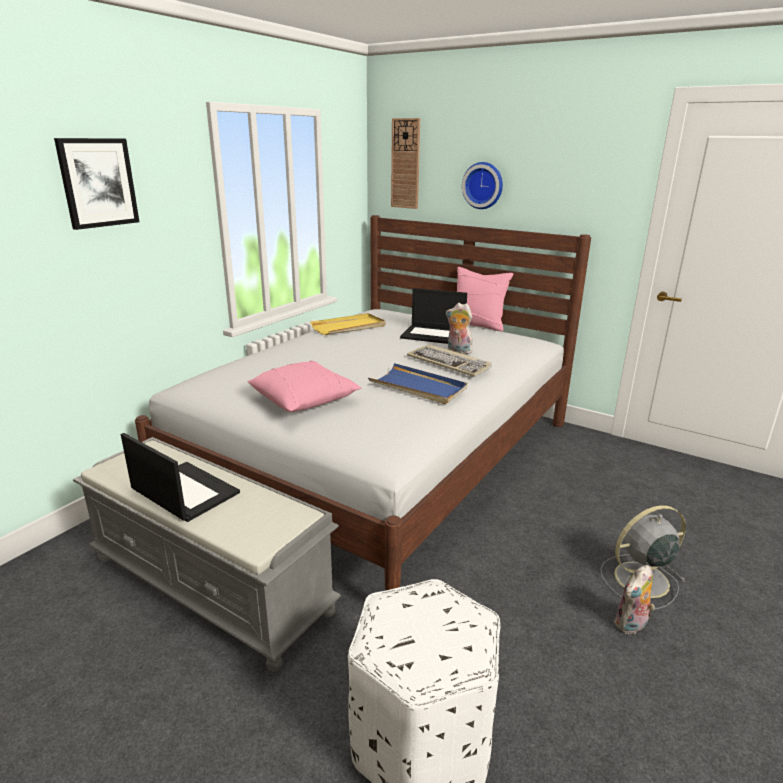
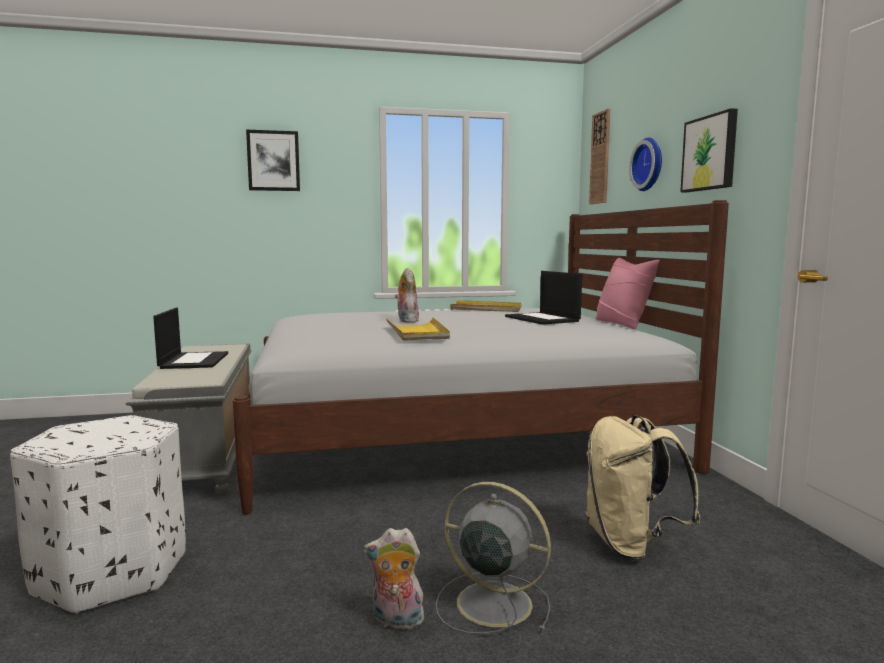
camera: 45 degrees right, 15 degrees down
pink pillow [248,361,361,412] -> none
blue tray [368,363,467,404] -> yellow tray [386,317,450,341]
keyboard [407,344,492,377] -> none
plush toy [446,303,473,354] -> plush toy moved to [395,268,419,322]
none -> beige backpack [586,415,701,561]
none -> picture [680,108,738,192]

